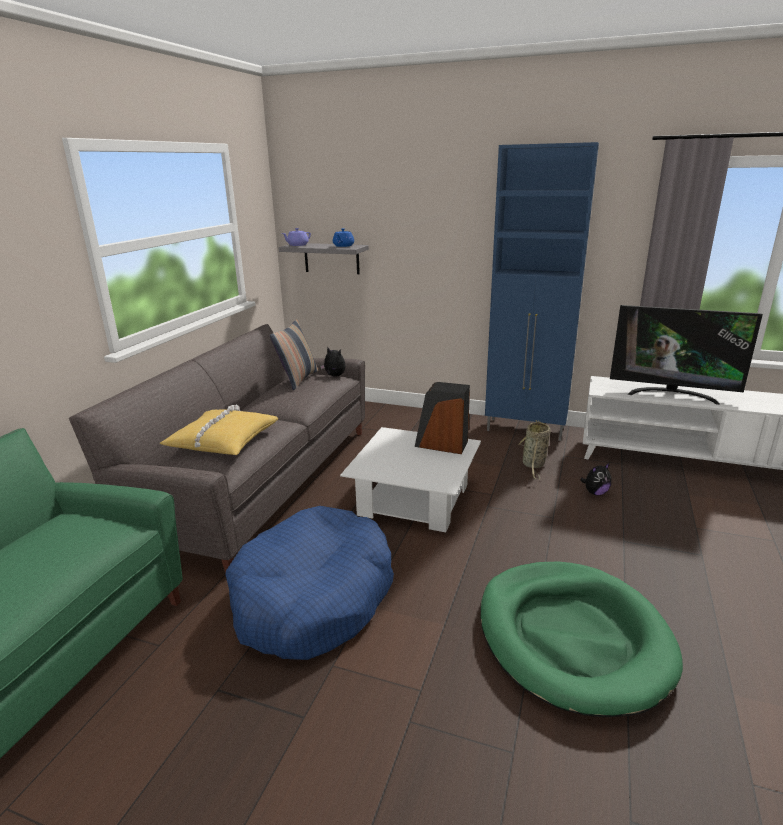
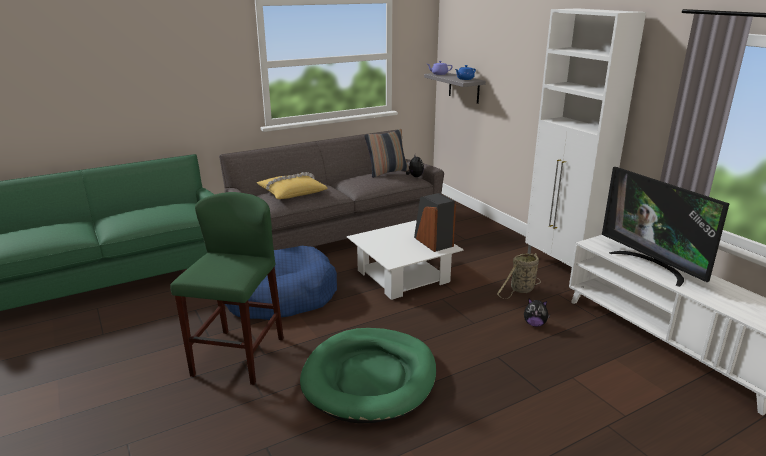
camera: 40 degrees right, 0 degrees up
blue cabinet [485,142,599,441] -> white cabinet [525,8,646,267]
none -> green stool [170,192,284,385]

